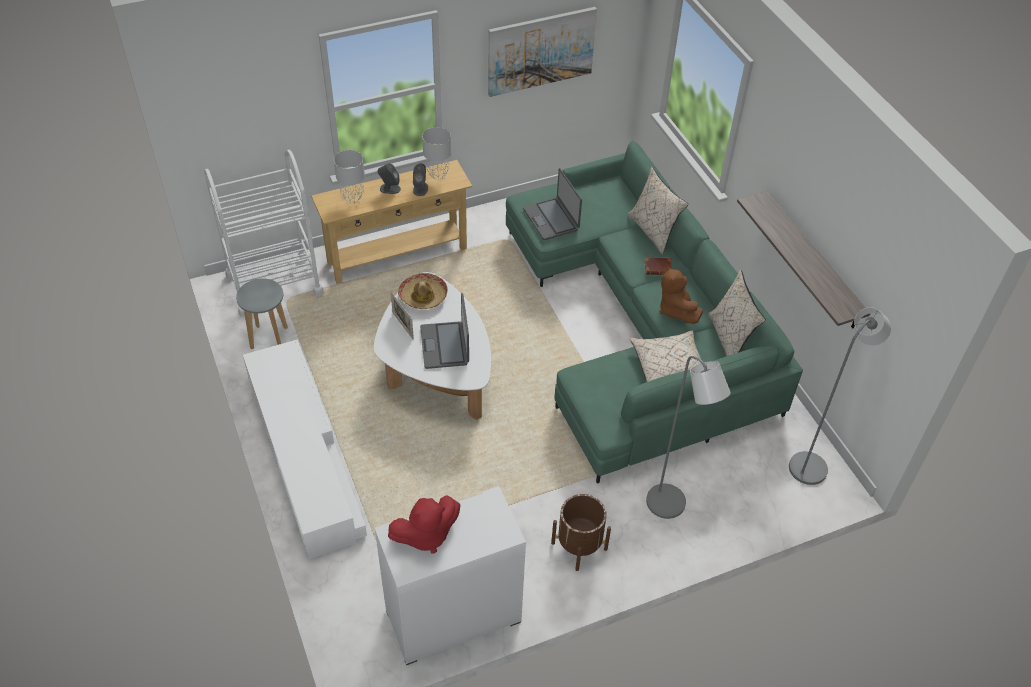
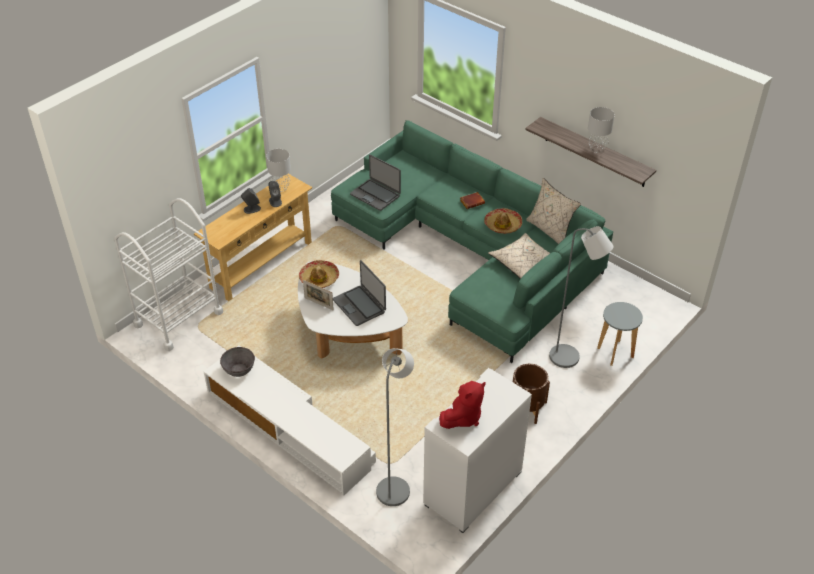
camera: 25 degrees left, 5 degrees down
grey stool [236,278,288,349] -> grey stool moved to [597,302,643,366]
grey table lamp [334,150,365,203] -> grey table lamp moved to [588,107,615,153]
picture [488,7,597,97] -> none
beige pillow [628,167,689,255] -> none
brown plush toy [659,266,703,324] -> hat [484,208,522,234]
grey floor lamp [789,307,891,485] -> grey floor lamp moved to [376,348,414,506]
none -> grey bowl [220,347,255,377]

